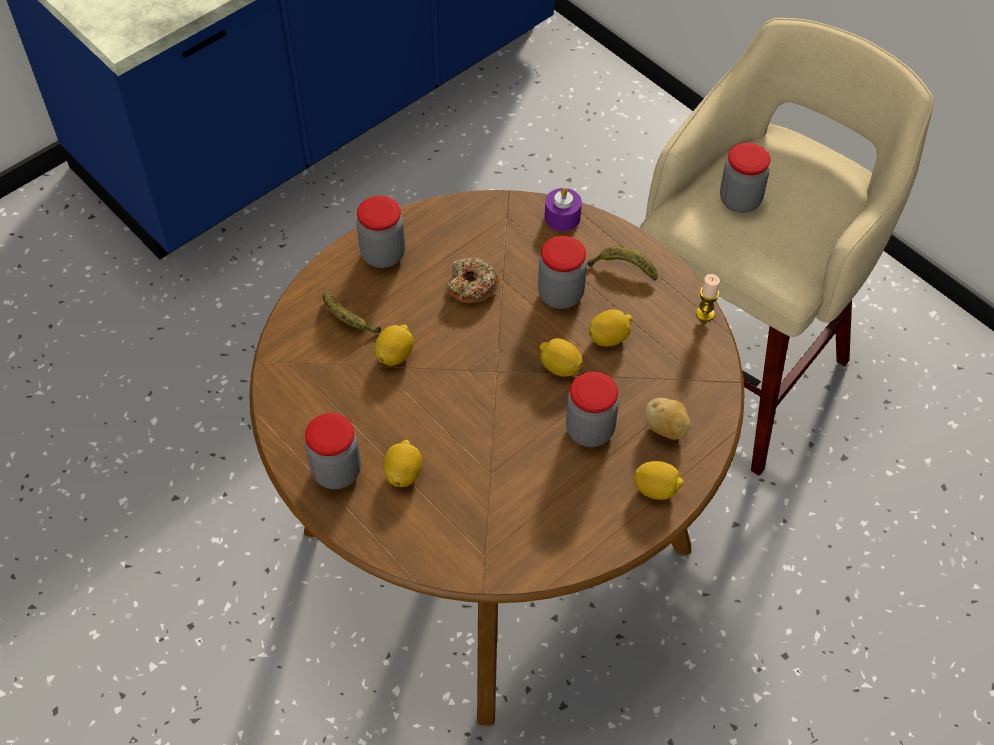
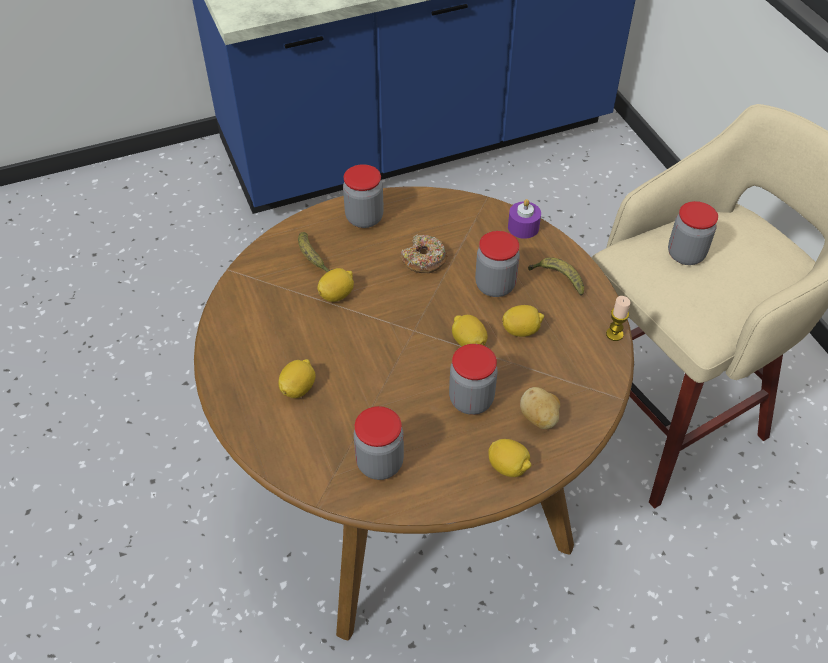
camera: 20 degrees right, 5 degrees down
jar [305,413,361,489] -> jar moved to [354,406,404,480]

